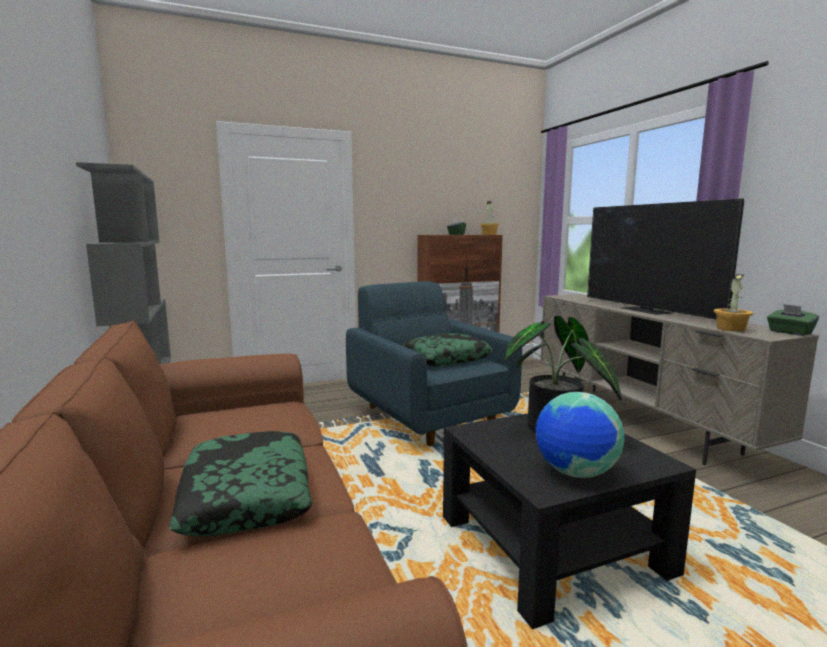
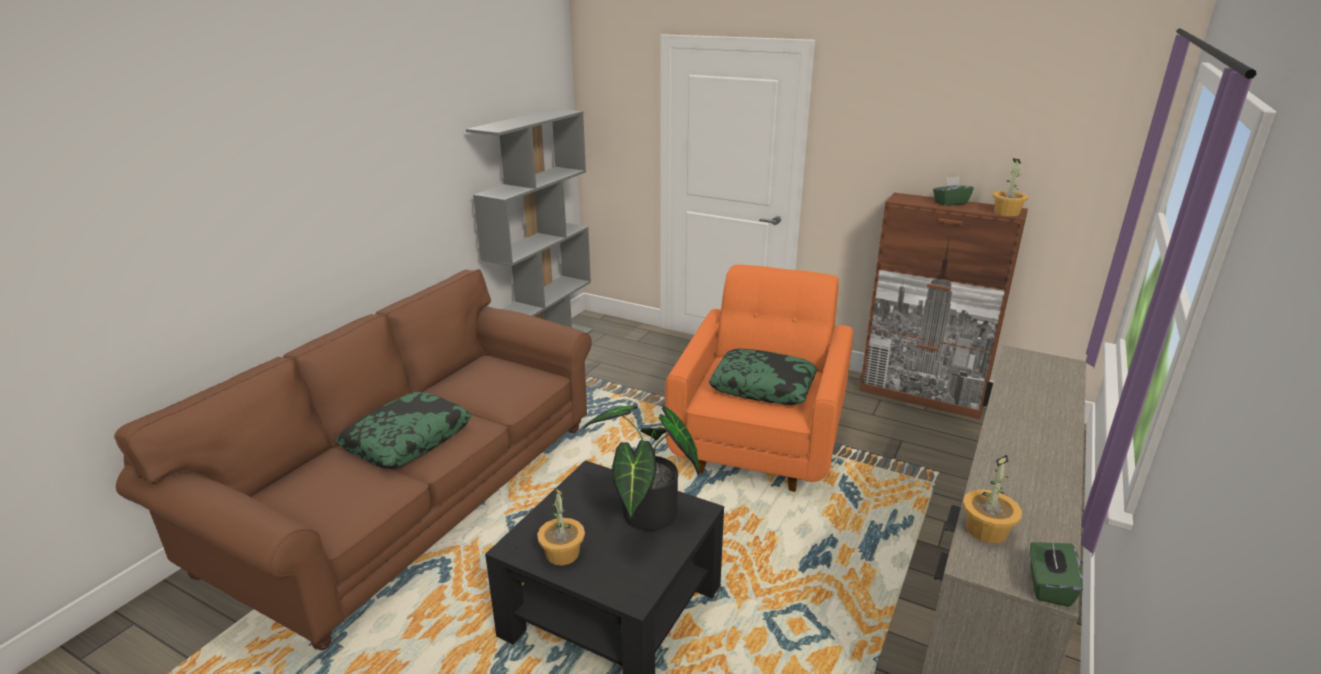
camera: 50 degrees right, 15 degrees up
blue armchair [346,281,522,446] -> orange armchair [665,265,853,492]
globe [536,392,624,478] -> potted plant [537,488,585,565]
television [587,198,744,320] -> none

